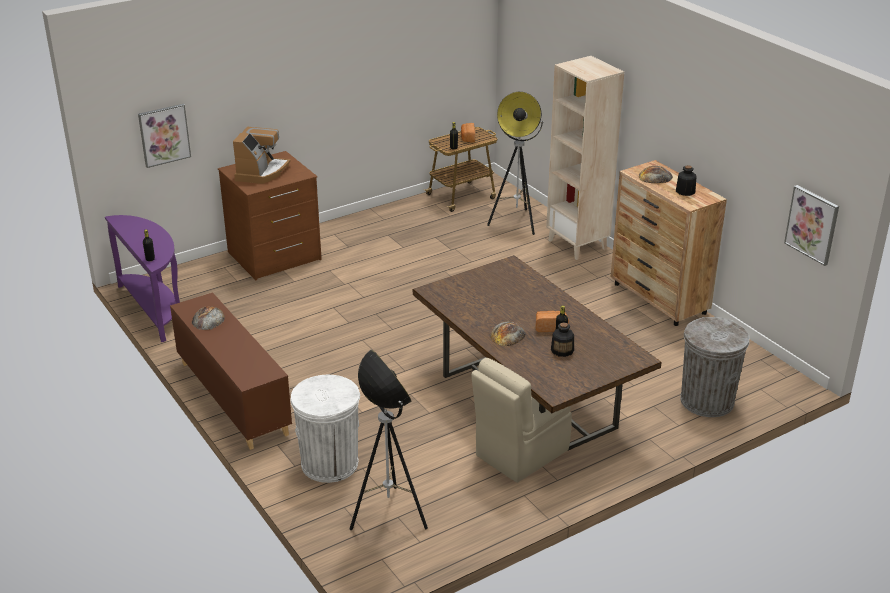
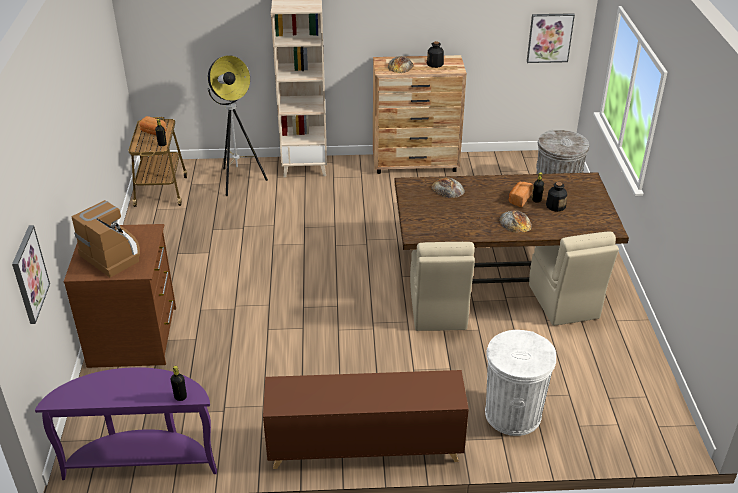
camera: 60 degrees left, 5 degrees up
bread [192,306,225,330] -> bread moved to [431,177,465,198]
floor lamp [350,349,428,530] -> none
none -> beige chair [410,242,475,331]

